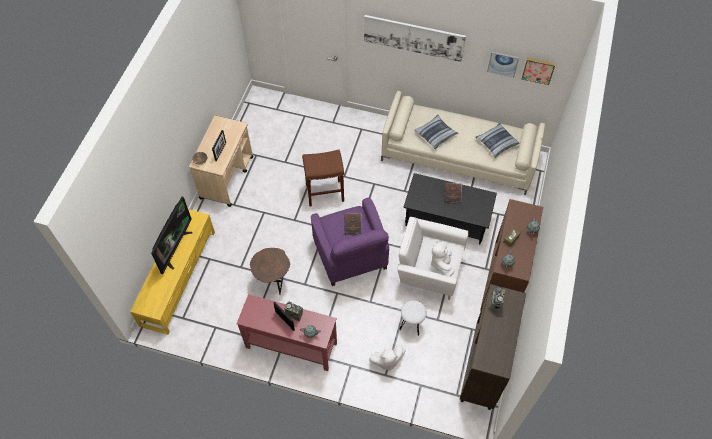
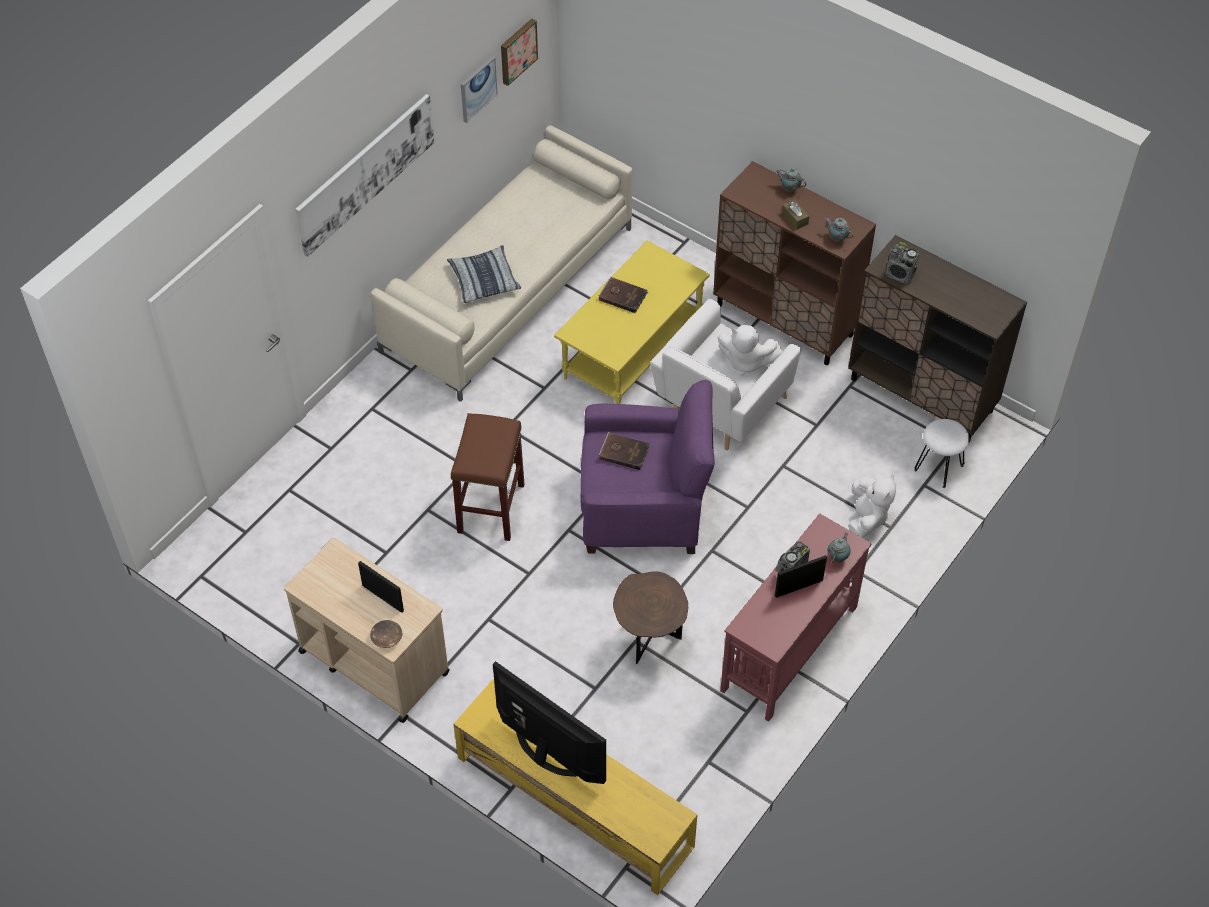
camera: 70 degrees left, 5 degrees down
white stool [400,300,427,336] -> white stool moved to [914,419,969,488]
black coffee table [403,173,497,245] -> yellow coffee table [554,240,710,404]
pillow [475,123,520,158] -> none

